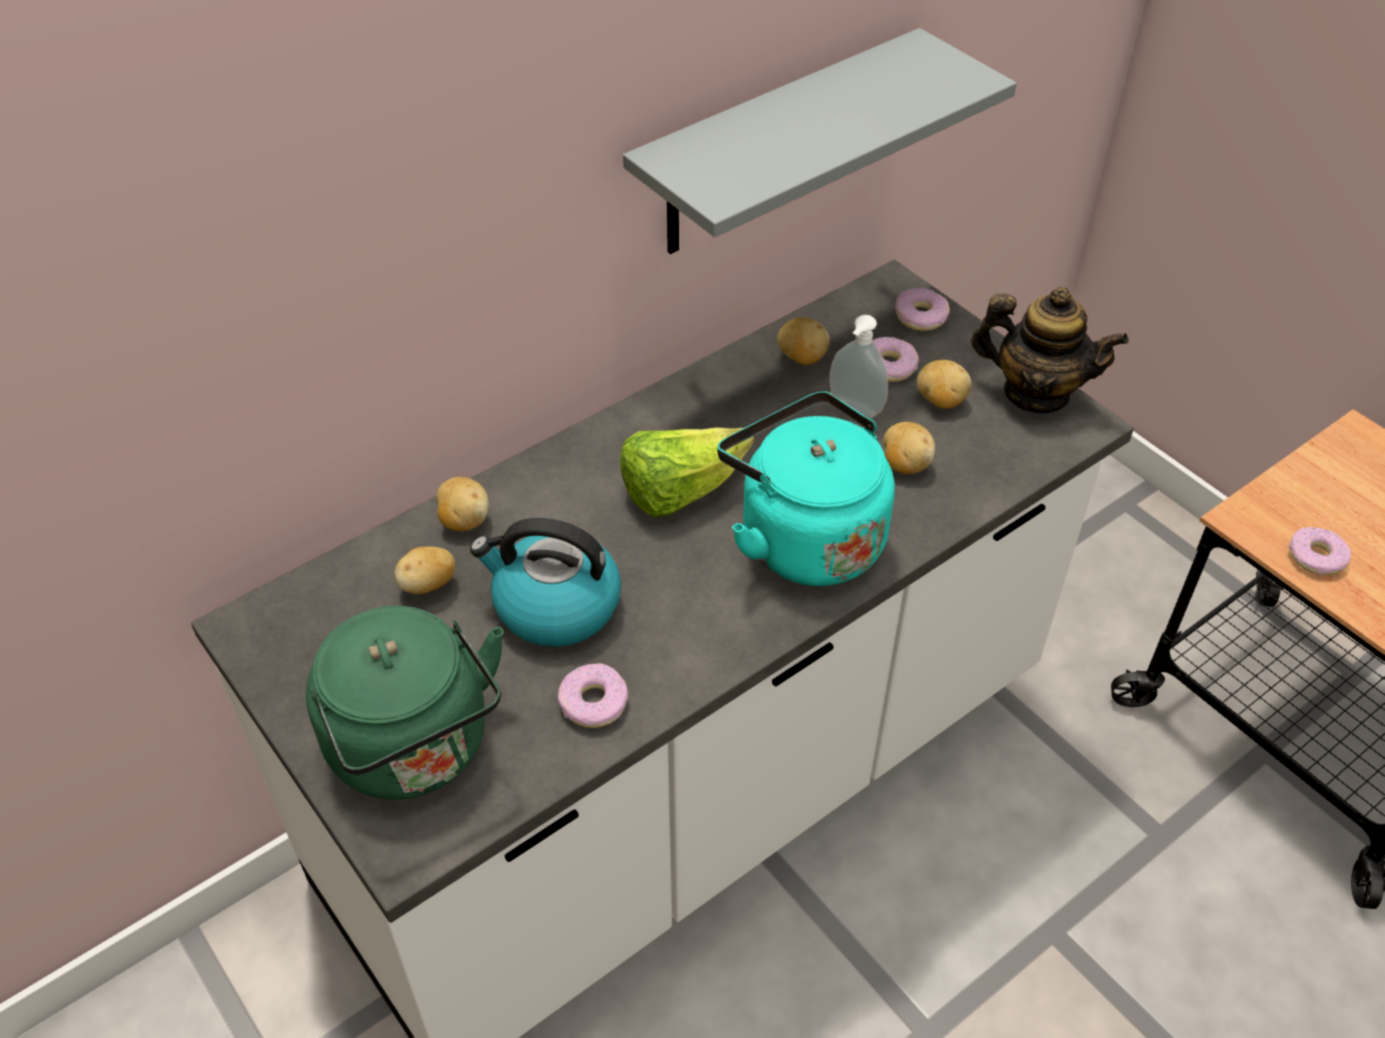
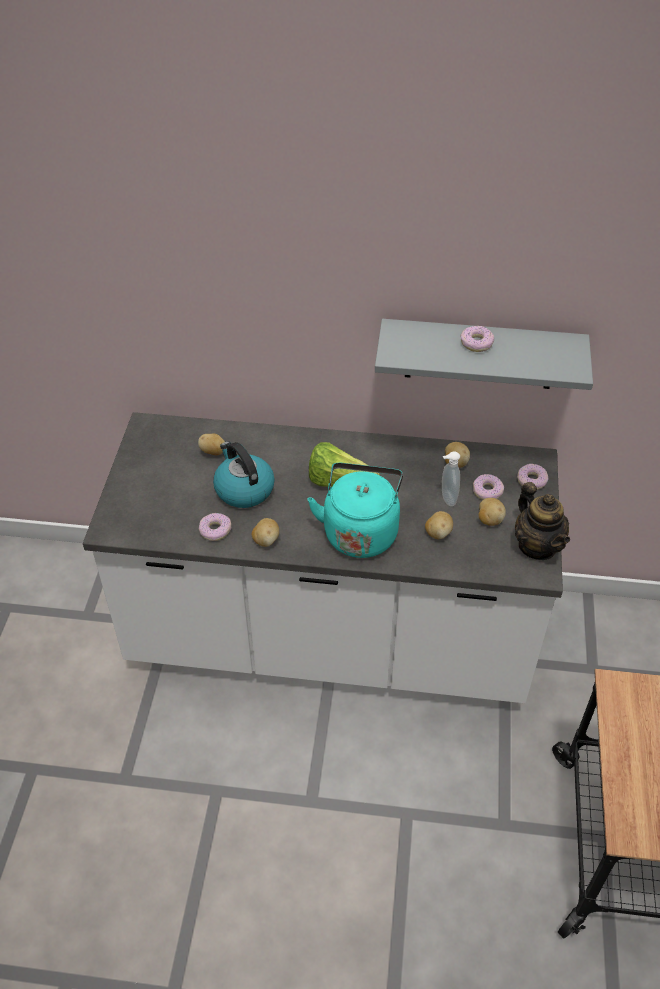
camera: 45 degrees right, 0 degrees up
green kettle [306,606,504,800] -> none
potato [436,477,489,531] -> potato moved to [252,518,279,547]
donut [1289,527,1351,575] -> donut moved to [461,326,494,352]

